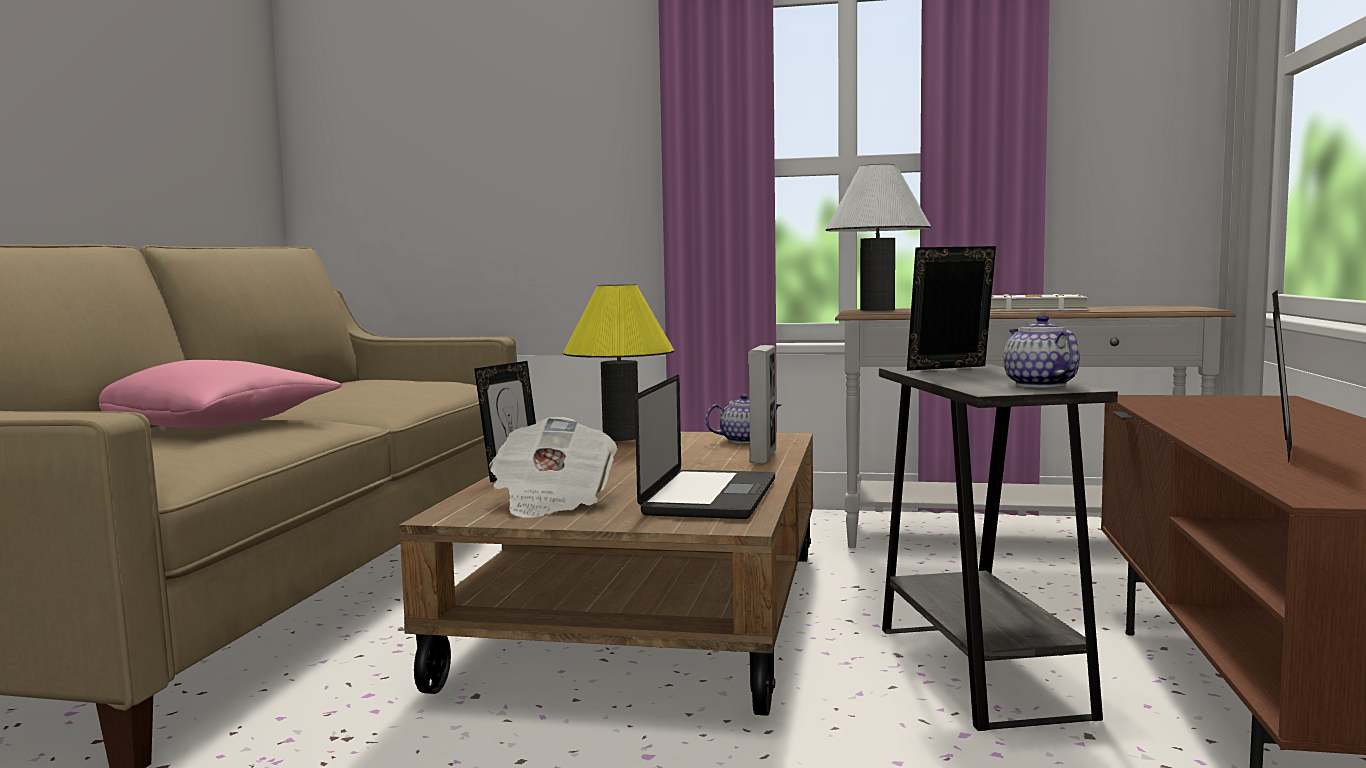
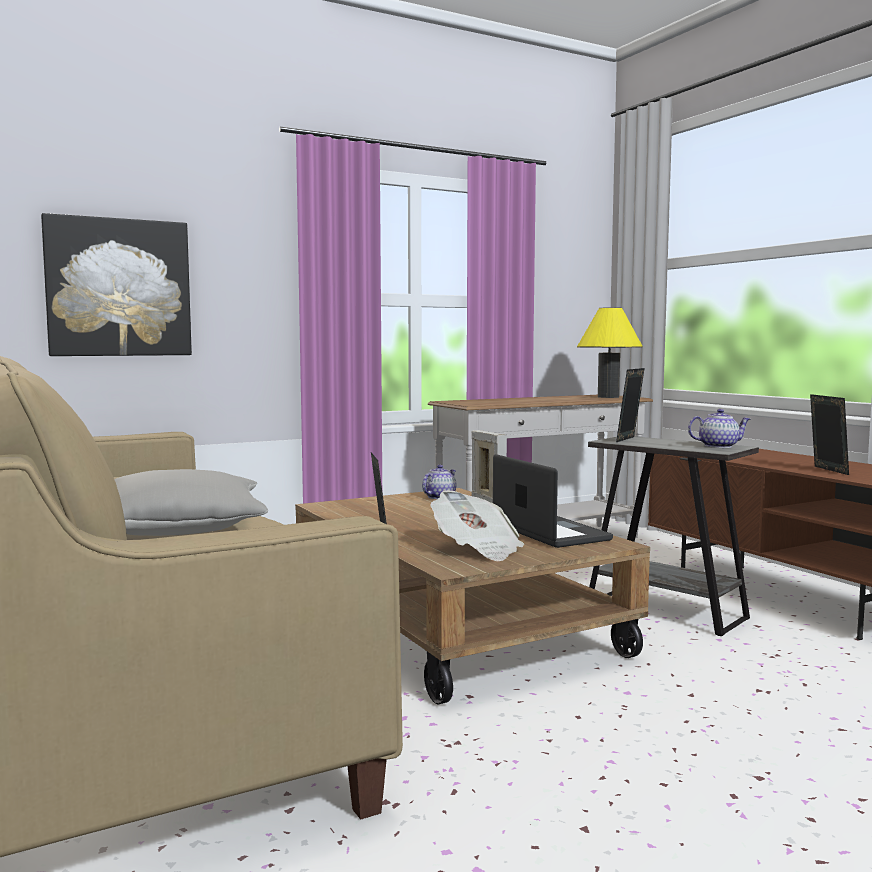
camera: 40 degrees left, 0 degrees up
pink pillow [99,360,342,429] -> grey pillow [114,469,268,536]
yellow table lamp [563,284,674,441] -> yellow table lamp moved to [577,307,643,398]
white table lamp [826,164,931,311] -> none
white book [990,293,1088,311] -> none
teapot [1003,315,1080,388] -> teapot turned 135 degrees clockwise [688,409,751,448]
none -> picture [41,213,192,356]

